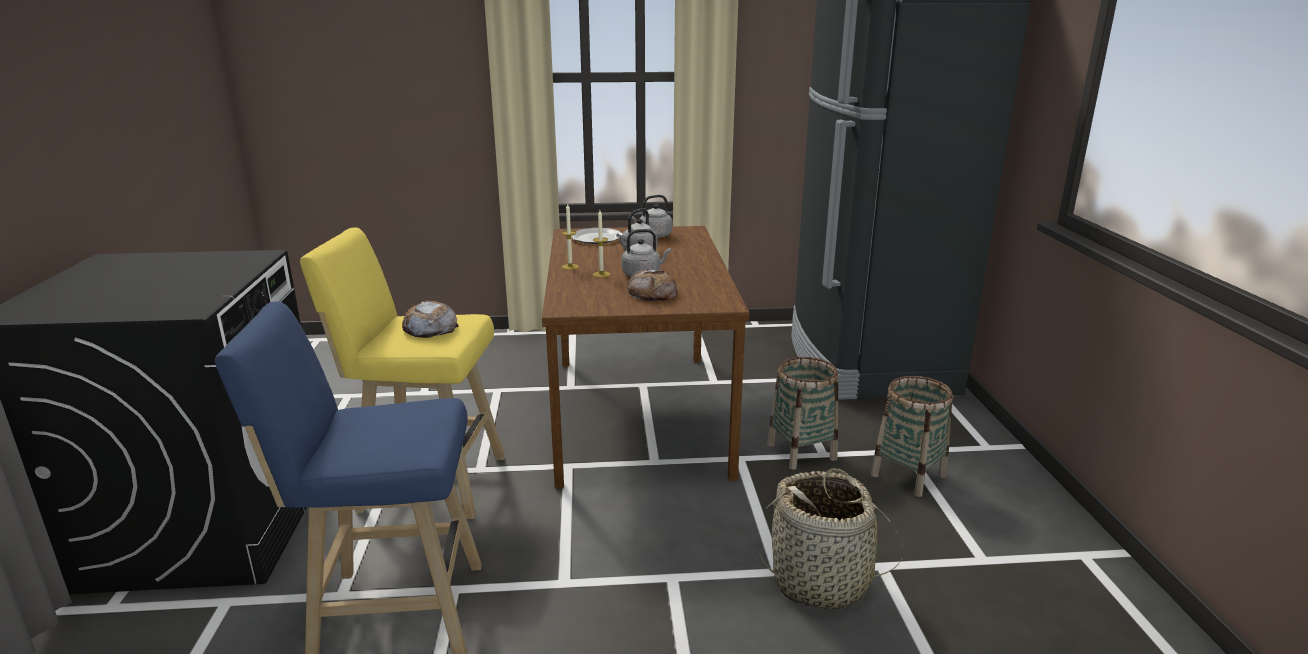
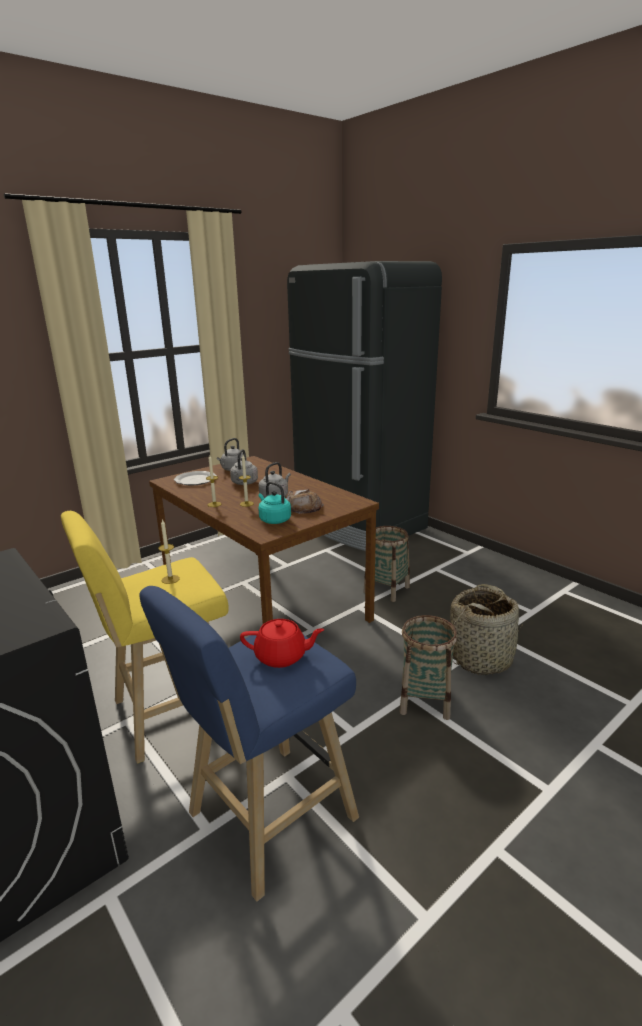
camera: 35 degrees left, 0 degrees up
bread [402,300,459,338] -> candle [158,519,180,584]
basket [871,376,953,497] -> basket moved to [400,615,457,720]
none -> red teapot [240,619,325,668]
none -> turquoise kettle [258,482,291,524]

